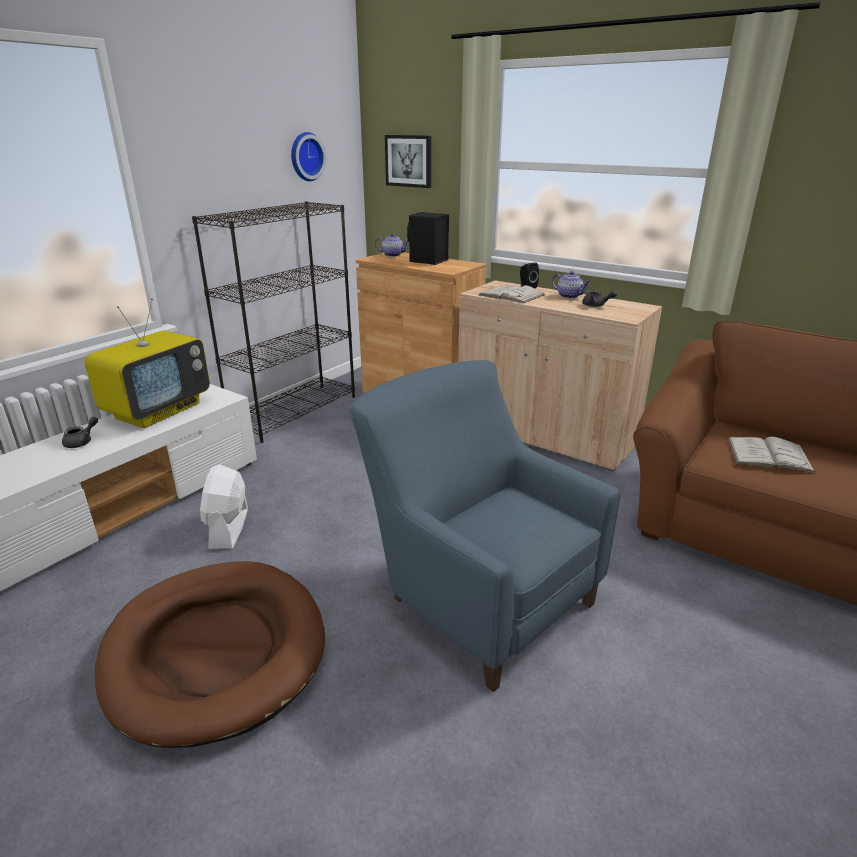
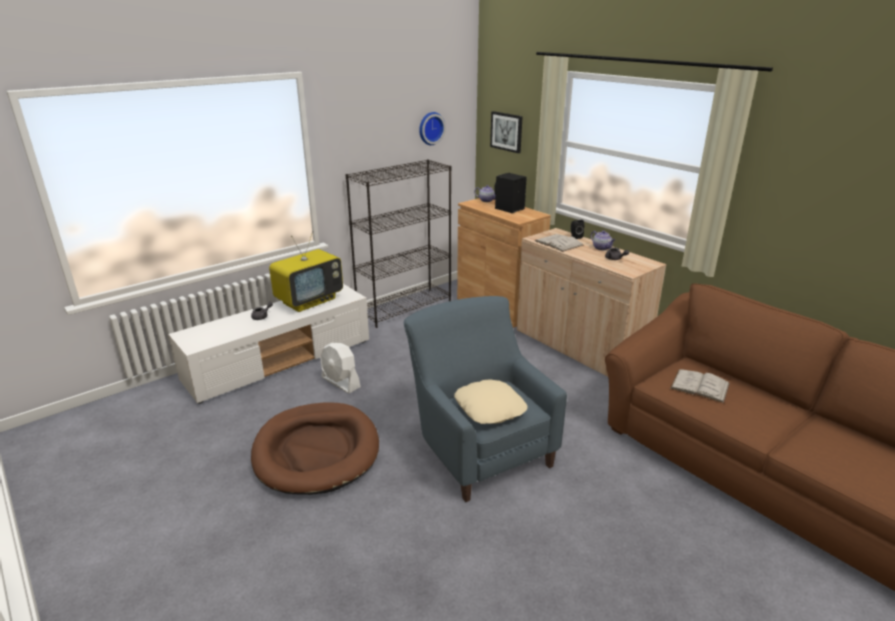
camera: 15 degrees right, 0 degrees up
white fan [200,464,248,549] -> white fan turned 60 degrees counterclockwise [320,343,361,394]
none -> beige pillow [454,379,527,424]

